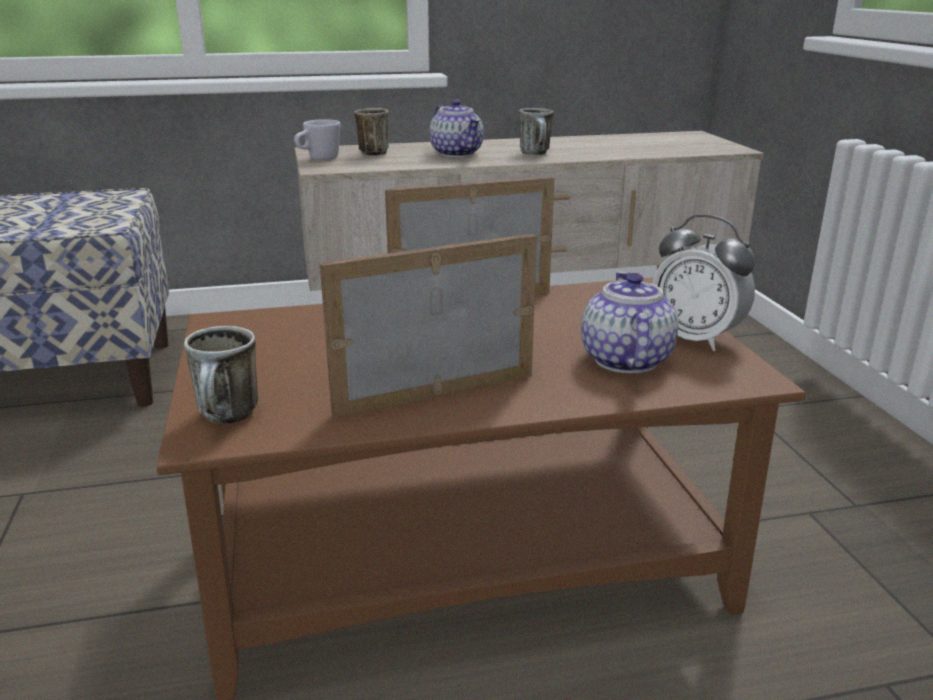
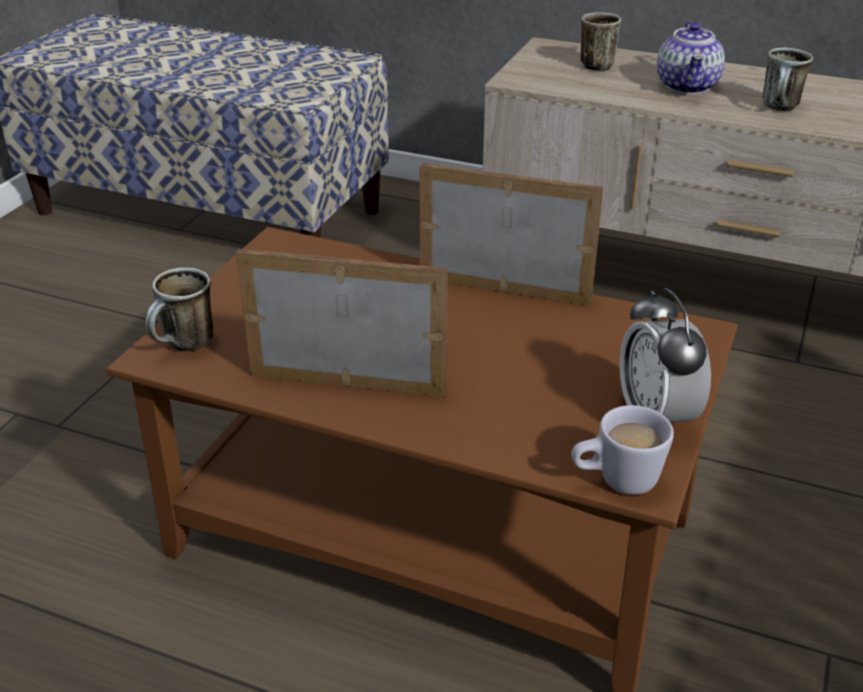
camera: 35 degrees right, 10 degrees up
white mug [294,119,340,160] -> white mug moved to [571,405,674,495]
teapot [581,272,678,373] -> none

